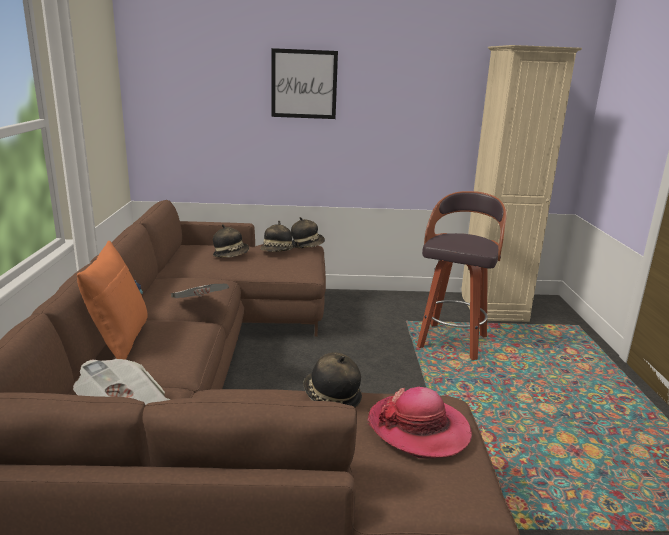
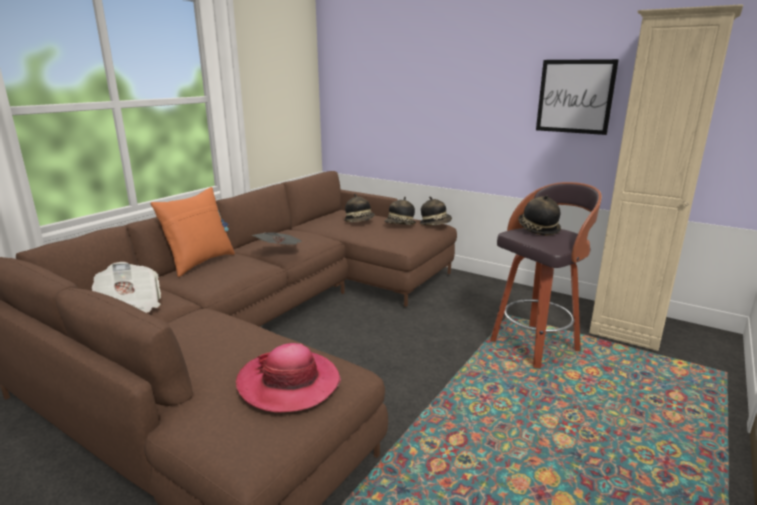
camera: 35 degrees right, 0 degrees up
picture [271,48,338,119] -> picture moved to [536,59,619,135]
hat [303,352,362,408] -> hat moved to [518,195,561,236]

